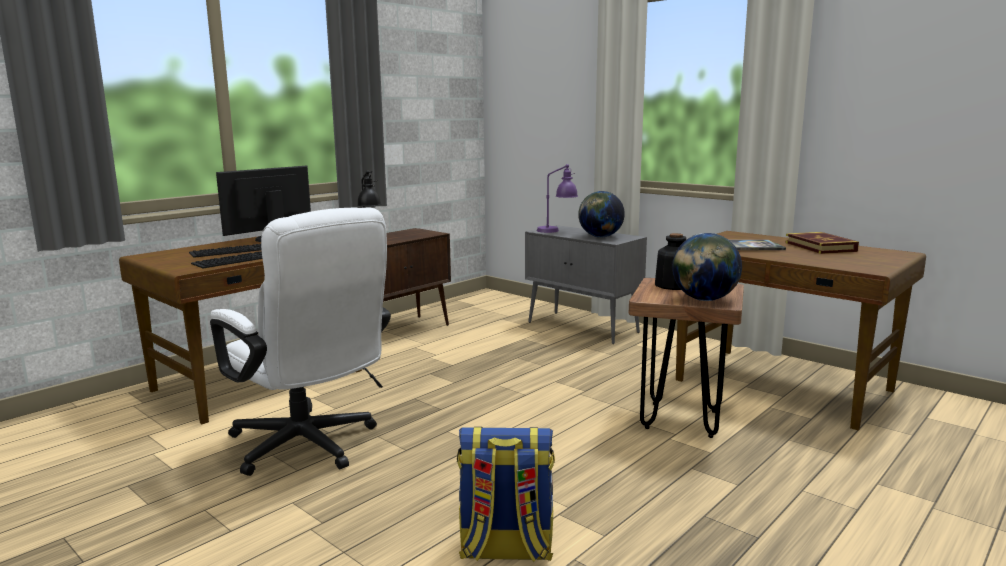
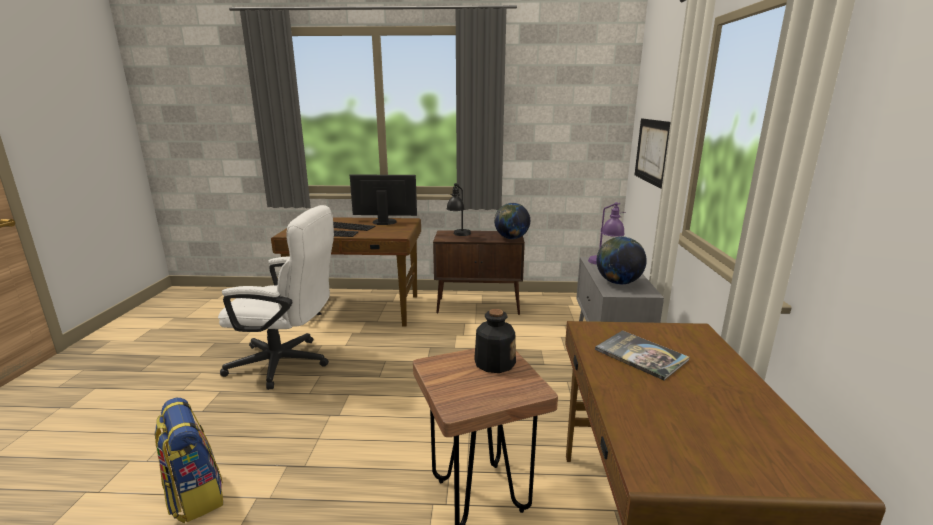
camera: 50 degrees right, 5 degrees up
white office chair [210,207,391,476] -> white office chair turned 90 degrees counterclockwise [218,205,334,390]
globe [672,233,742,301] -> globe moved to [494,203,530,239]
book [785,232,859,254] -> none
none -> picture [635,118,671,189]

